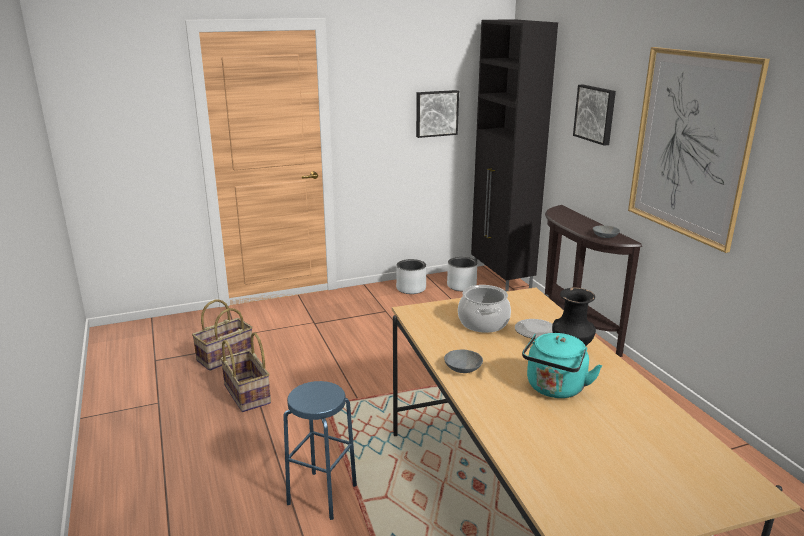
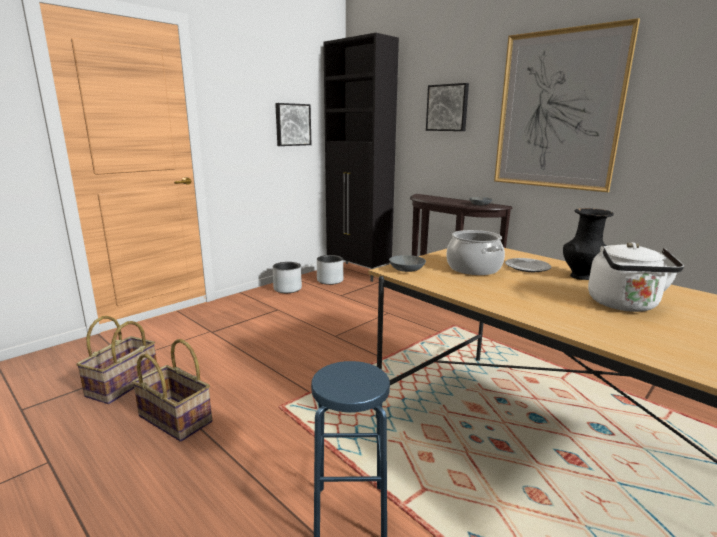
camera: 25 degrees left, 5 degrees down
grey bowl [444,350,483,373] -> grey bowl moved to [389,255,426,272]
turquoise kettle [522,333,602,398] -> white kettle [588,242,684,312]

